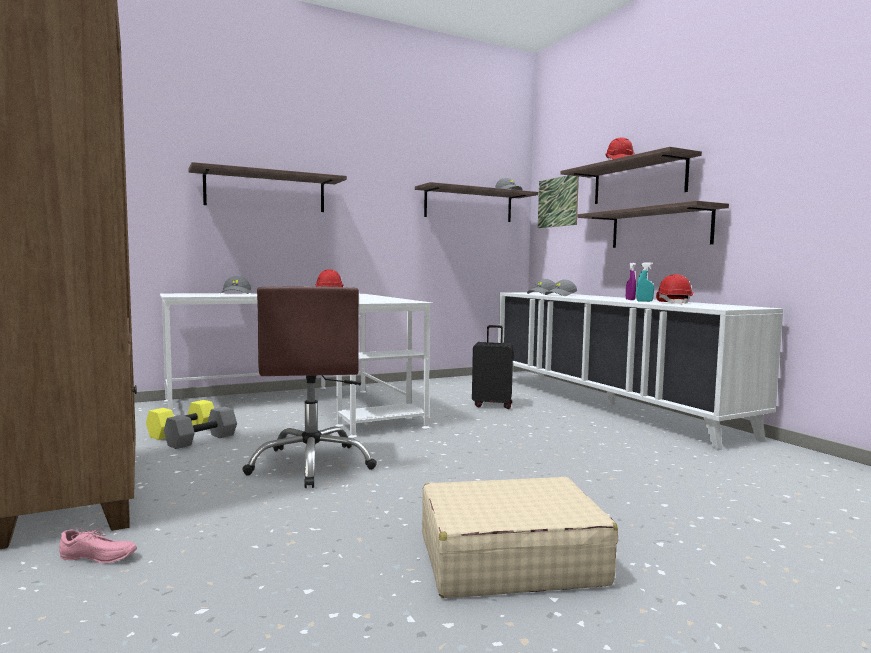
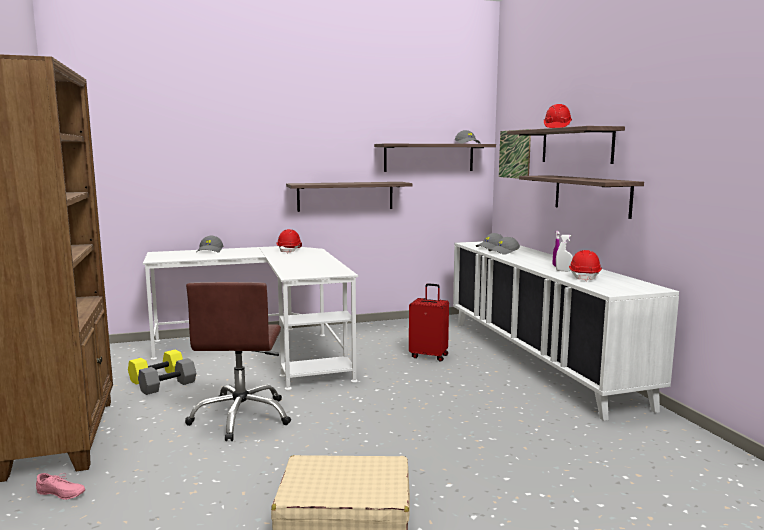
camera: 10 degrees right, 5 degrees up
shelf [188,162,347,212] -> shelf moved to [286,182,412,212]
black suitcase [472,325,513,409] -> red suitcase [409,283,449,362]
turquoise spray bottle [636,262,654,302] -> white spray bottle [556,235,573,271]

